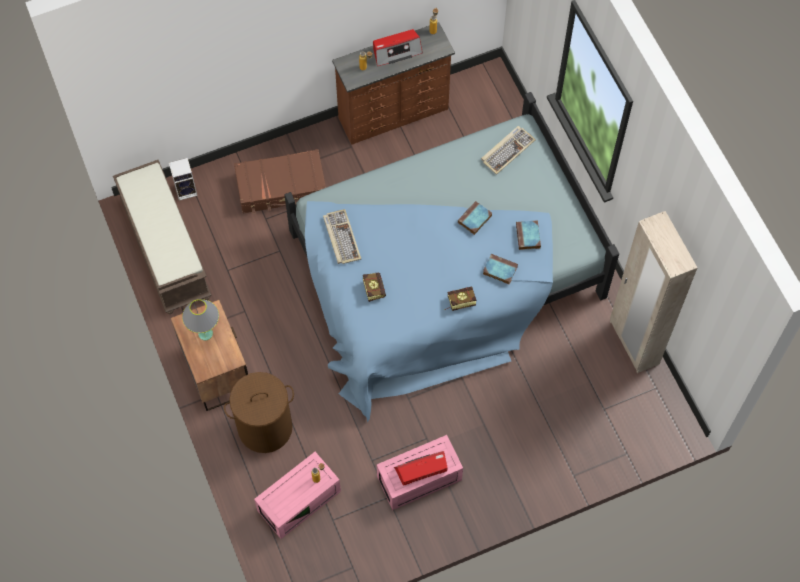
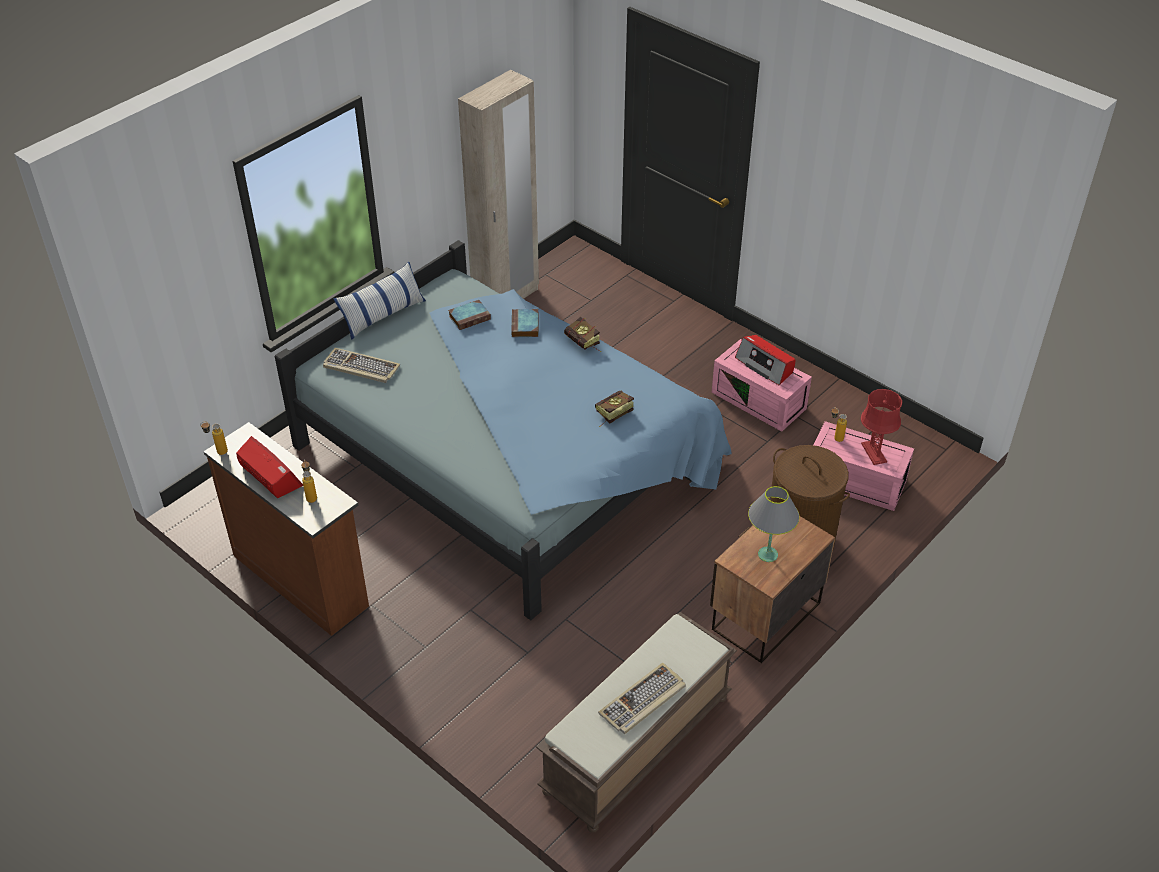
camera: 115 degrees left, 20 degrees down
speaker [169,158,197,201] -> none
brown suitcase [234,149,326,214] -> none
keyboard [323,209,361,264] -> keyboard moved to [598,663,686,734]
book [458,201,492,235] -> none
none -> pillow [334,262,426,340]
none -> red table lamp [861,389,902,465]

